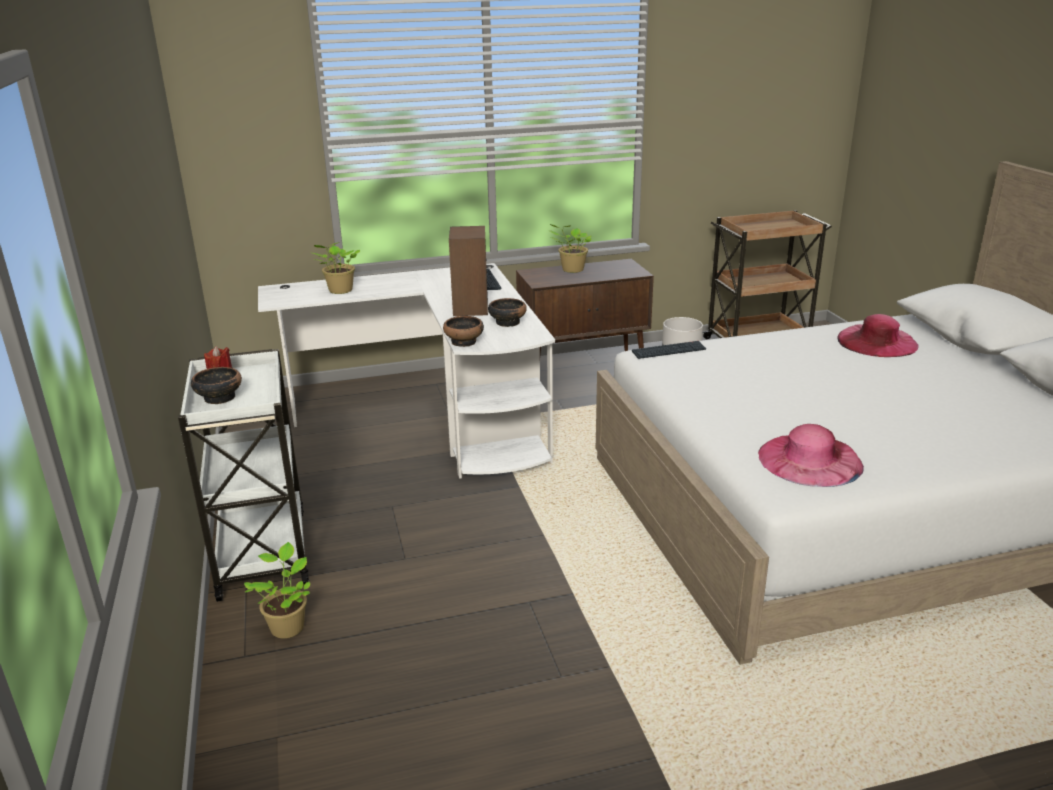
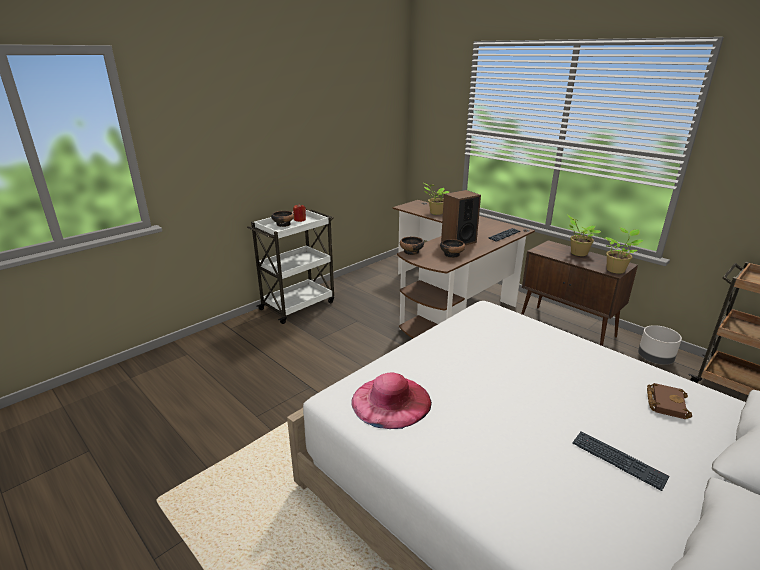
camera: 60 degrees right, 0 degrees up
potted plant [244,542,310,638] -> potted plant moved to [606,227,643,274]
white desk [258,263,555,479] -> brown desk [392,200,535,338]
keyboard [632,341,706,359] -> keyboard moved to [572,431,669,491]
pink hat [837,314,918,357] -> brown book [647,383,692,419]

